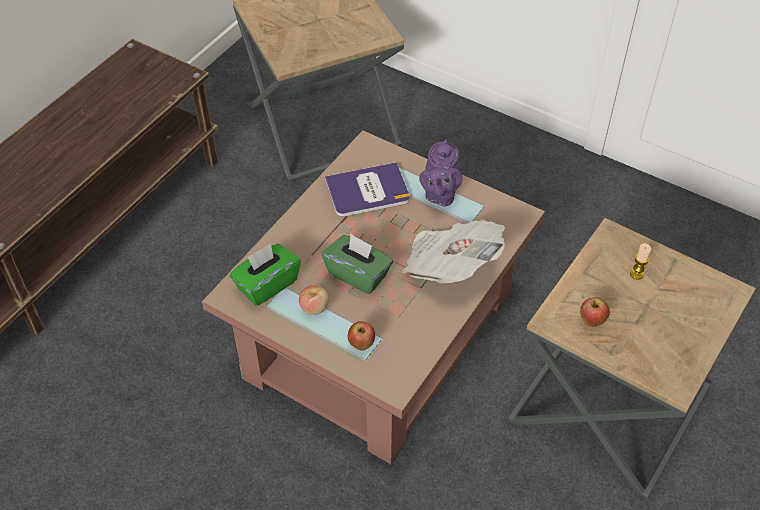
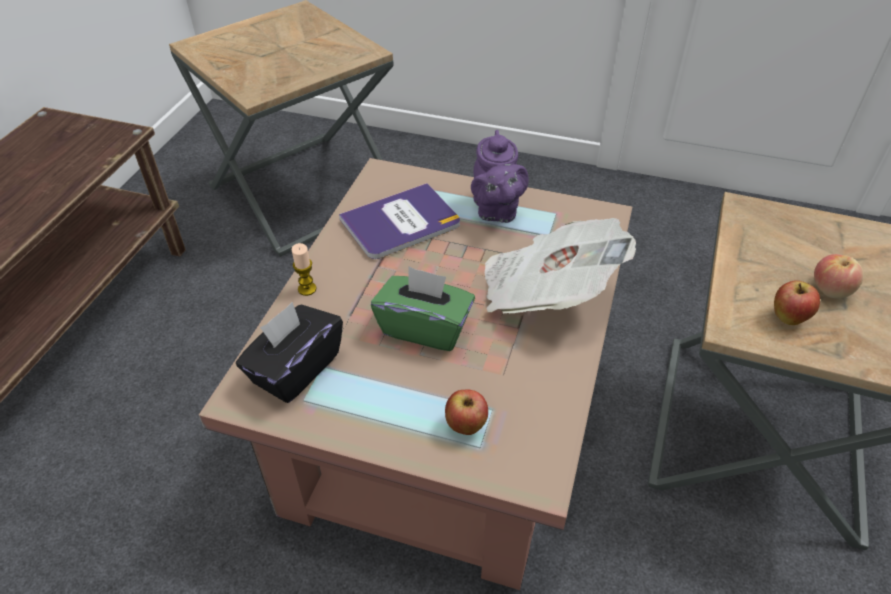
camera: 15 degrees left, 5 degrees down
green tissue box [230,243,301,306] -> black tissue box [236,302,343,403]
apple [299,285,329,315] -> apple moved to [814,254,864,298]
candle [630,243,651,280] -> candle moved to [292,243,316,296]

